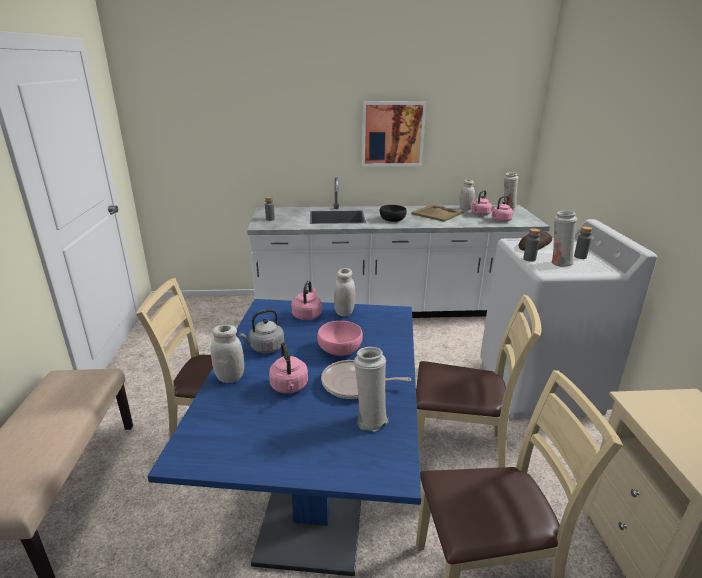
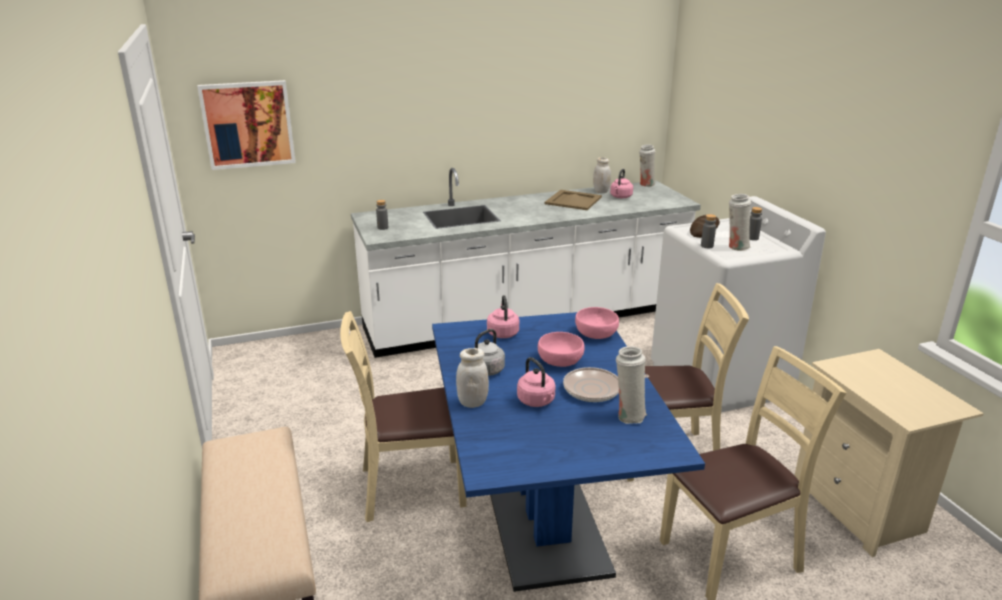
camera: 15 degrees left, 0 degrees up
white jar [334,268,356,317] -> none
picture [362,101,426,166] -> picture moved to [197,80,296,170]
black bowl [380,205,407,222] -> none
pink kettle [491,196,513,222] -> none
none -> pink bowl [575,307,619,339]

